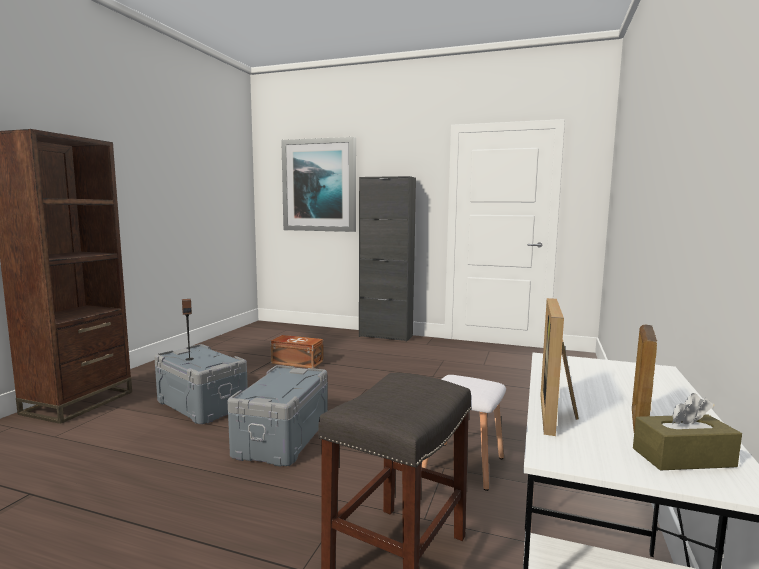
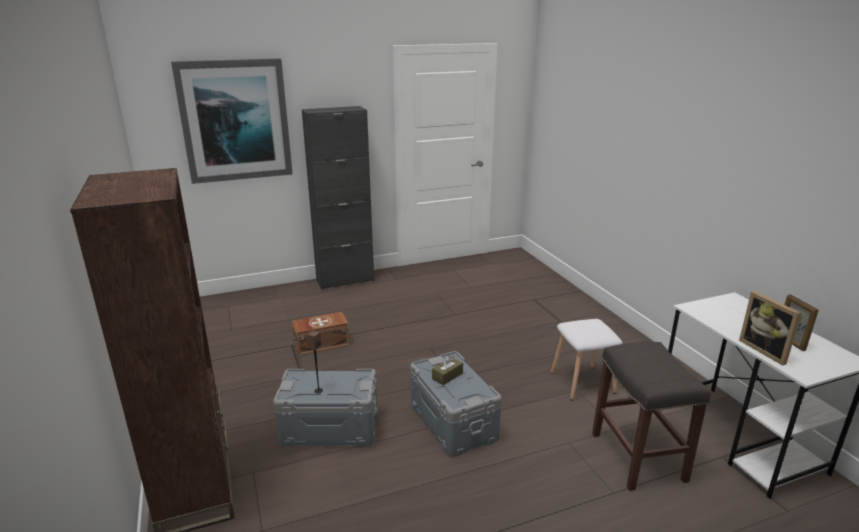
camera: 40 degrees left, 15 degrees up
brown tissue box [633,393,742,470] -> brown tissue box moved to [432,355,463,385]

